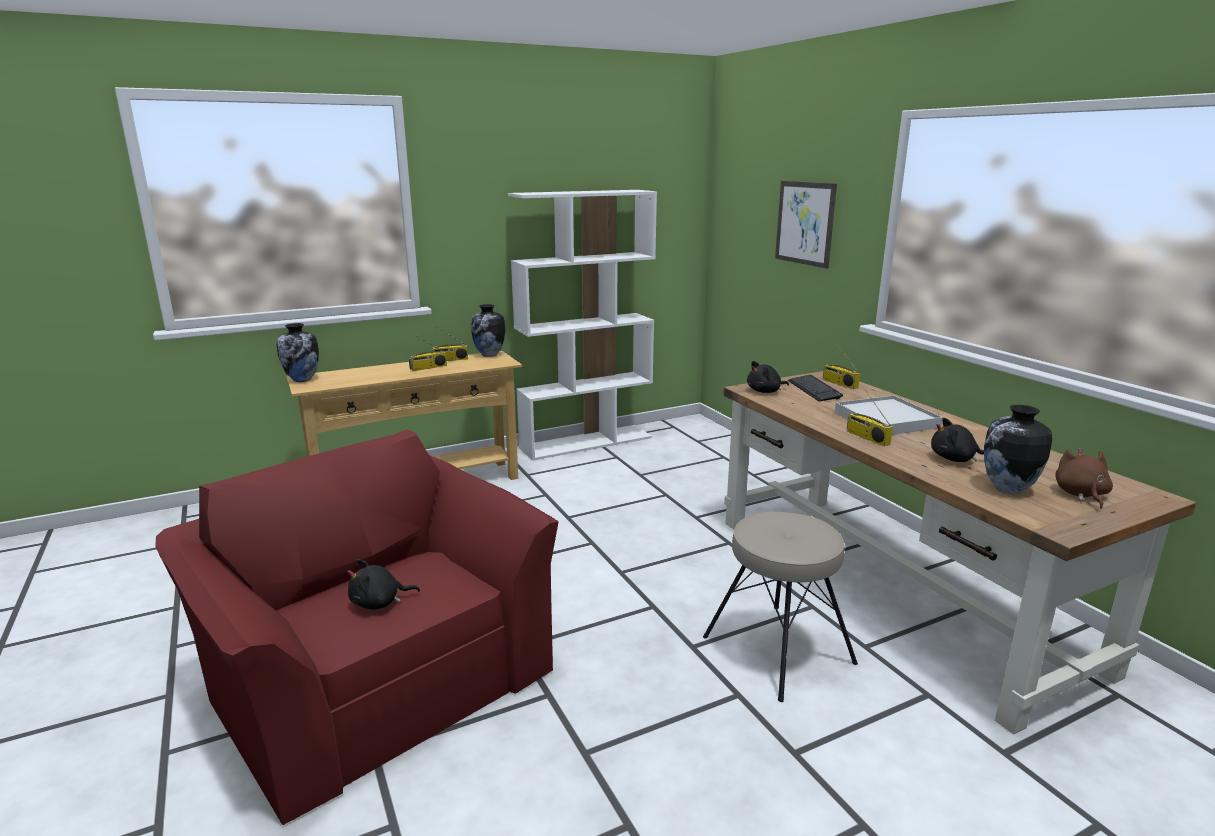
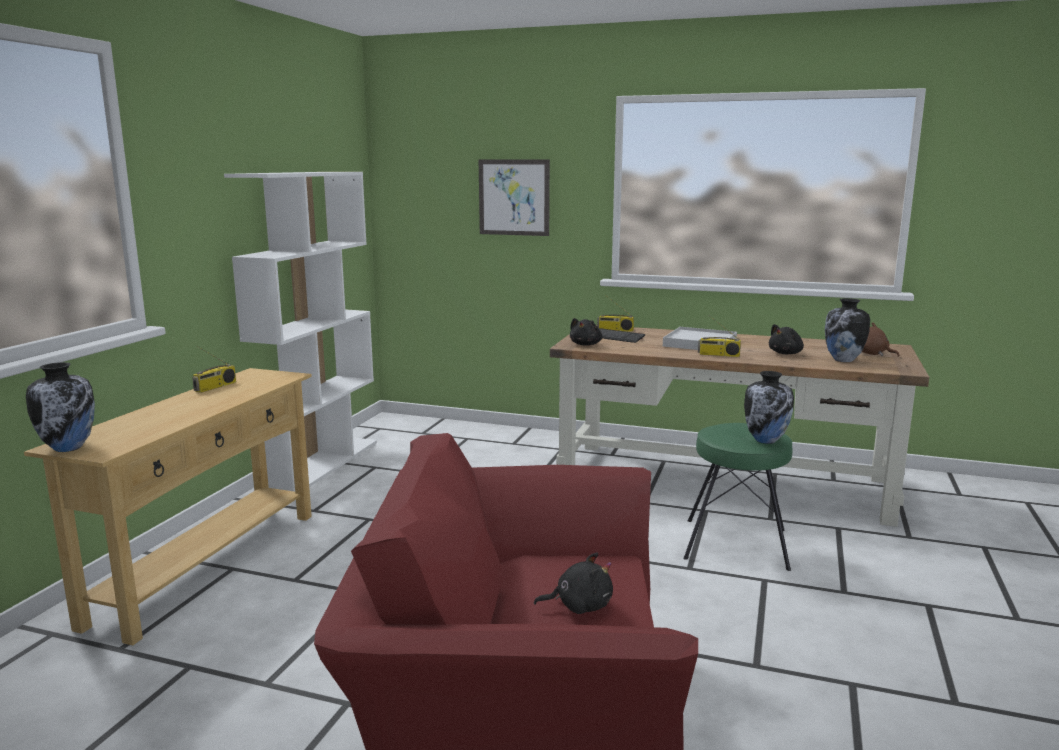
camera: 45 degrees left, 5 degrees down
black plush toy [347,559,420,610] -> black plush toy turned 120 degrees counterclockwise [534,552,613,614]
radio [409,335,447,371] -> none
vase [471,304,505,357] -> vase moved to [744,371,794,444]
beige stool [703,512,858,702] -> green stool [683,423,792,571]

